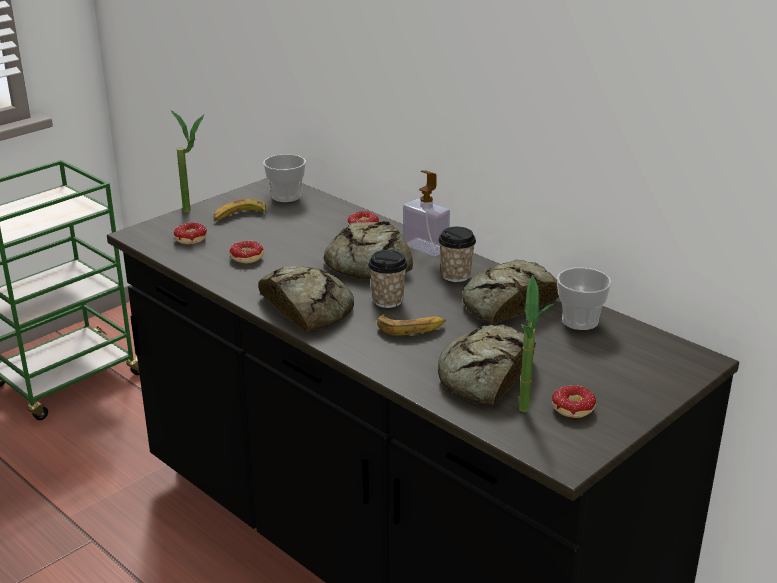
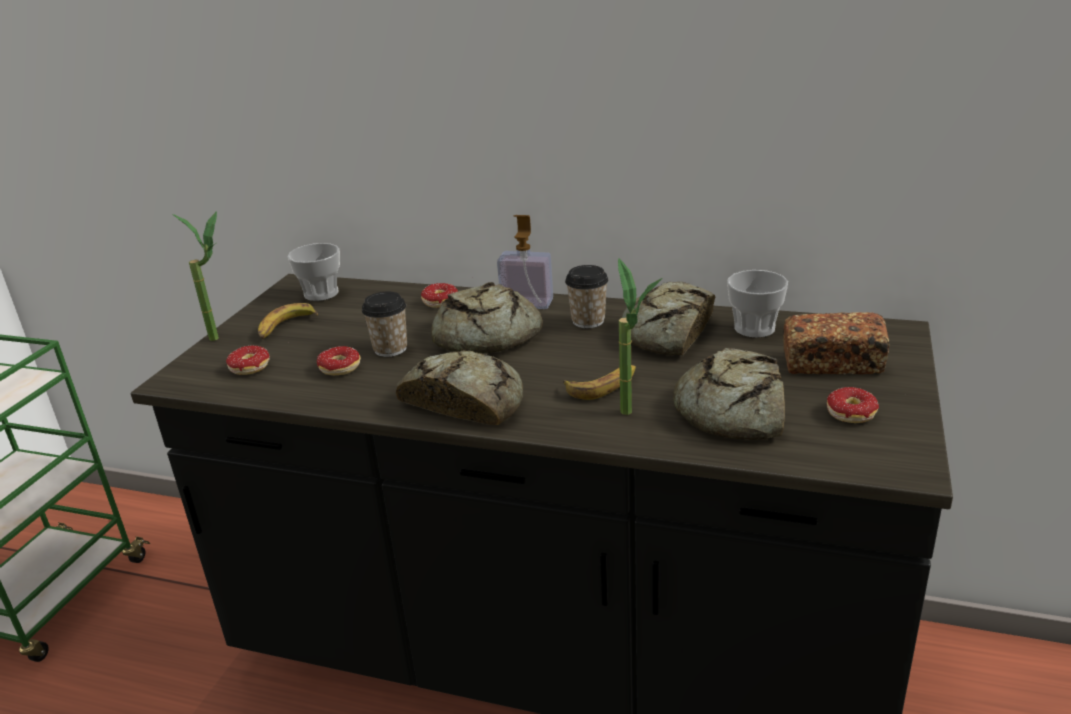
camera: 25 degrees left, 0 degrees up
cup [368,250,408,308] -> cup moved to [362,291,407,357]
potted plant [519,275,555,412] -> potted plant moved to [618,258,662,415]
none -> bread [783,312,890,374]

